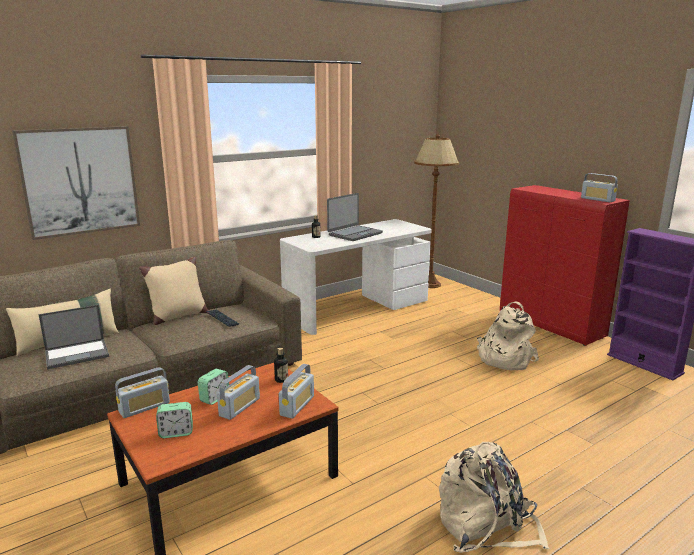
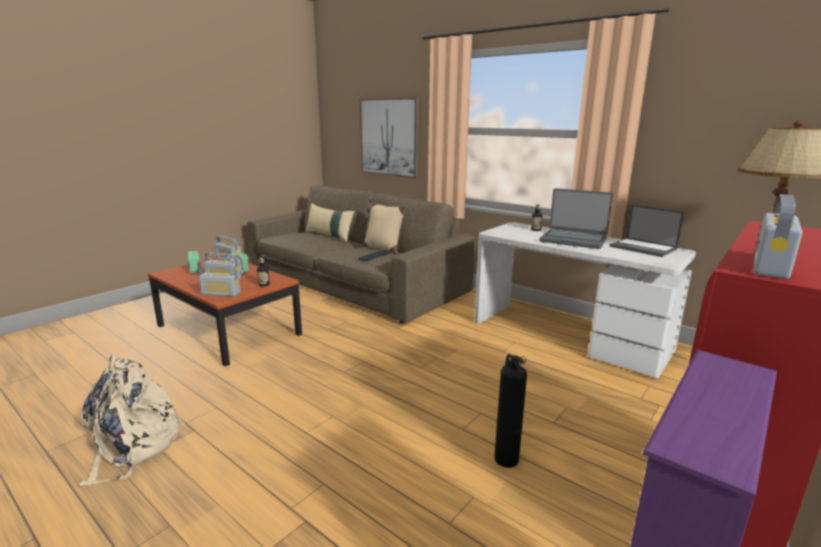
camera: 75 degrees right, 0 degrees up
laptop [38,305,109,369] -> laptop moved to [609,205,684,257]
beige backpack [477,302,539,370] -> fire extinguisher [494,354,527,468]

